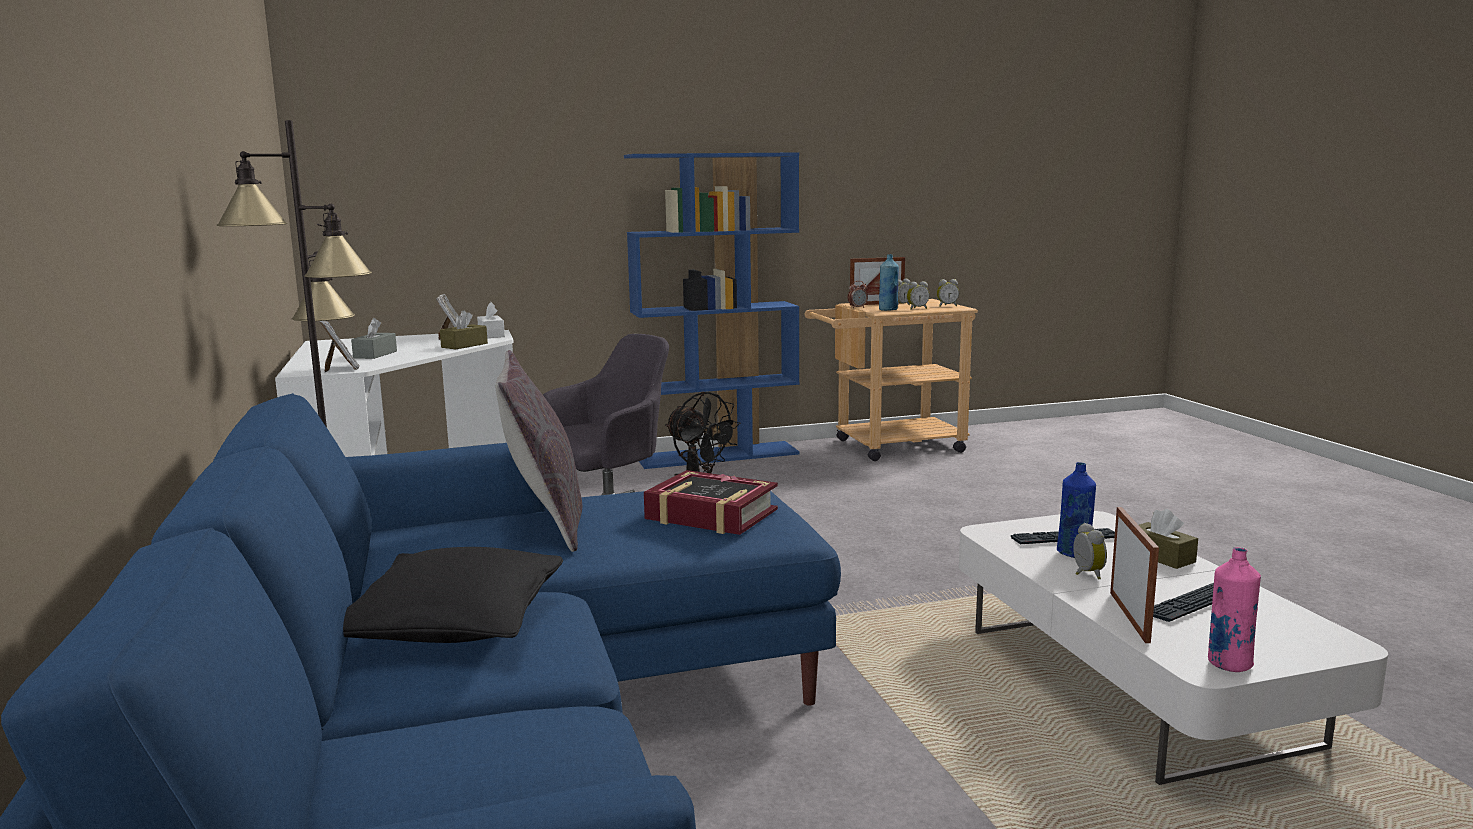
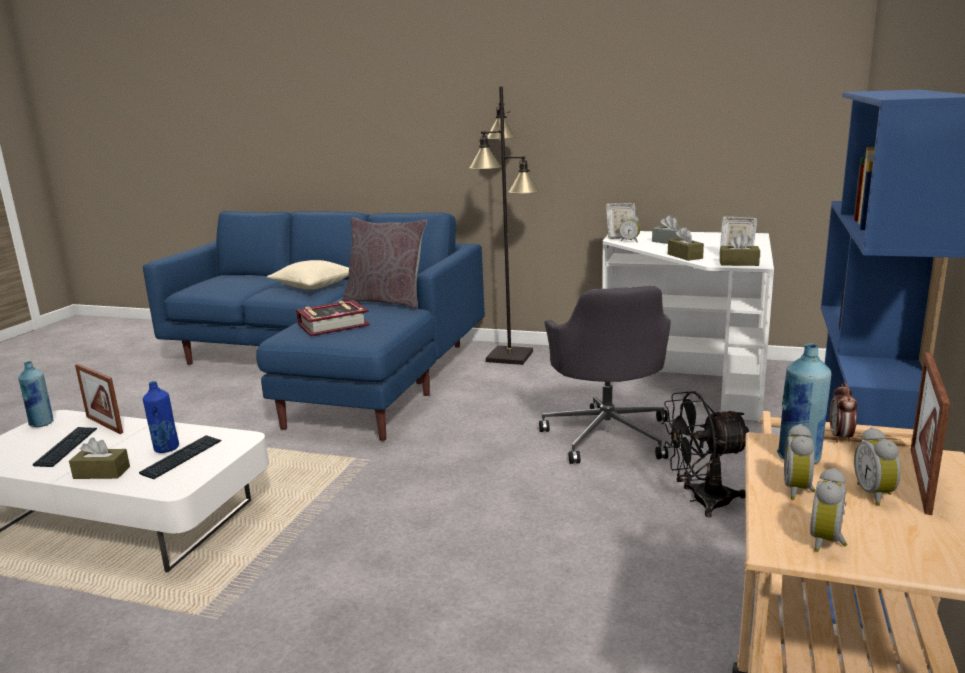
camera: 125 degrees right, 5 degrees up
black pillow [343,547,563,643] -> beige pillow [267,260,349,290]
white tissue box [477,302,505,338] -> brown tissue box [720,233,760,266]
alarm clock [1073,523,1107,580] -> alarm clock moved to [619,216,640,242]
pink bottle [1208,547,1261,672] -> blue bottle [18,361,54,427]

